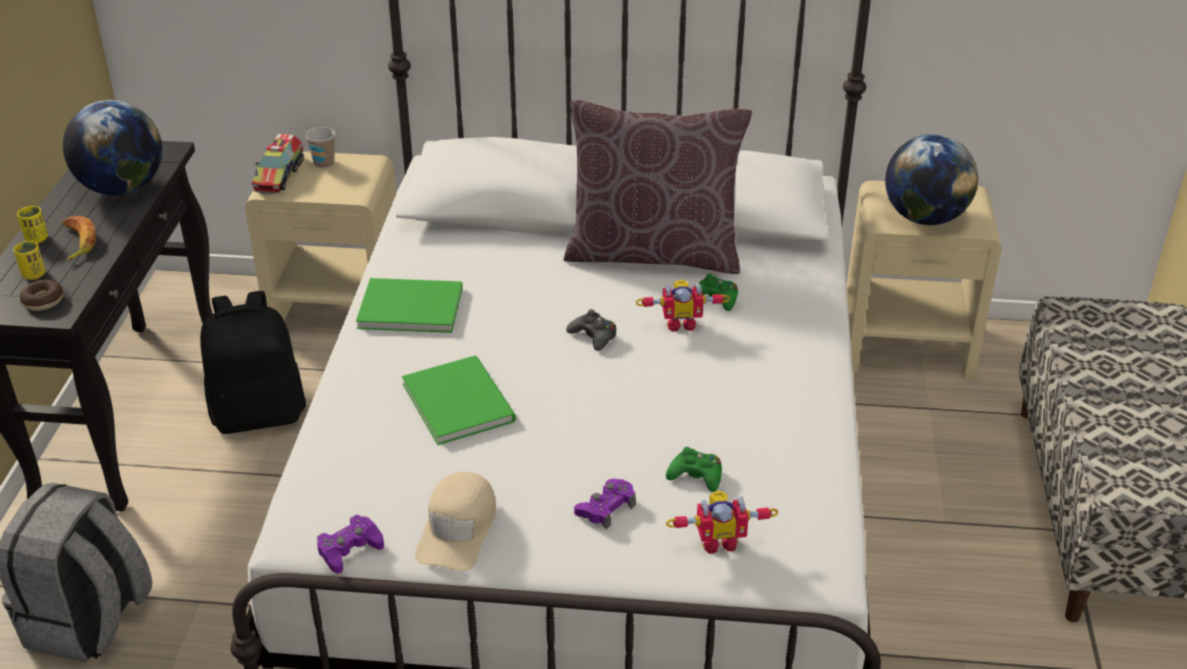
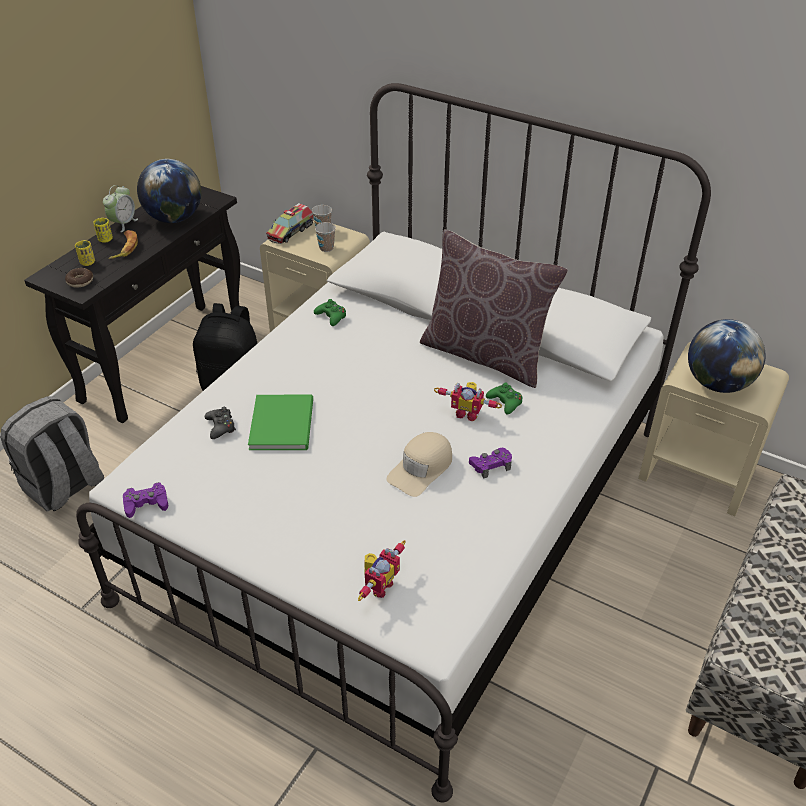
camera: 25 degrees right, 5 degrees up
green book [356,278,463,333] -> none
beige cap [415,472,496,571] -> beige cap moved to [387,432,452,497]
black game controller [566,309,616,351] -> black game controller moved to [205,407,236,439]
purple game controller [574,479,636,529] -> purple game controller moved to [469,448,512,479]
green game controller [666,447,722,492] -> green game controller moved to [314,299,346,326]
toy robot [666,491,778,554] -> toy robot turned 75 degrees counterclockwise [358,540,406,601]
none -> alarm clock [103,185,138,232]
none -> cup [315,222,336,252]

